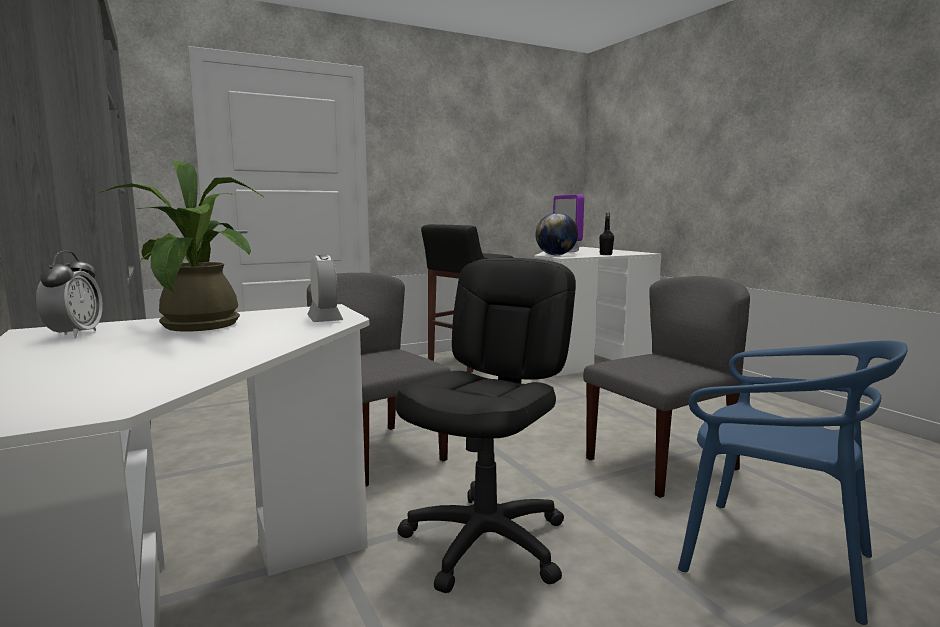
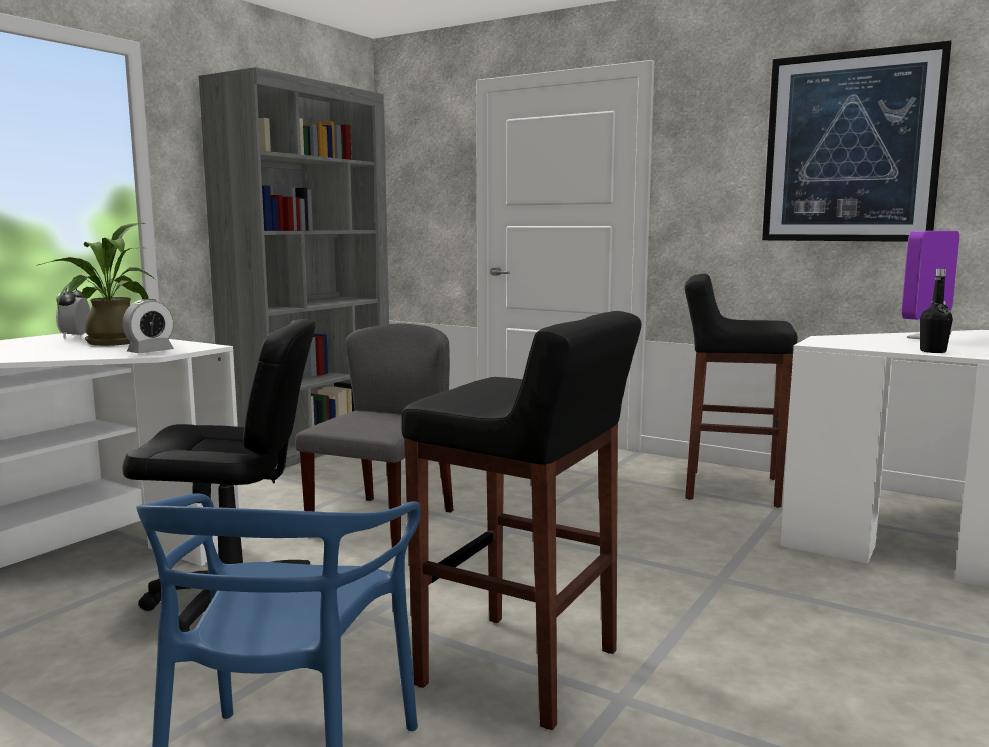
camera: 60 degrees right, 0 degrees up
alarm clock [36,251,103,338] -> alarm clock turned 120 degrees clockwise [56,289,90,338]
globe [535,213,578,255] -> none
grey chair [583,276,750,498] -> black stool [401,311,641,730]
none -> picture [762,41,951,242]

